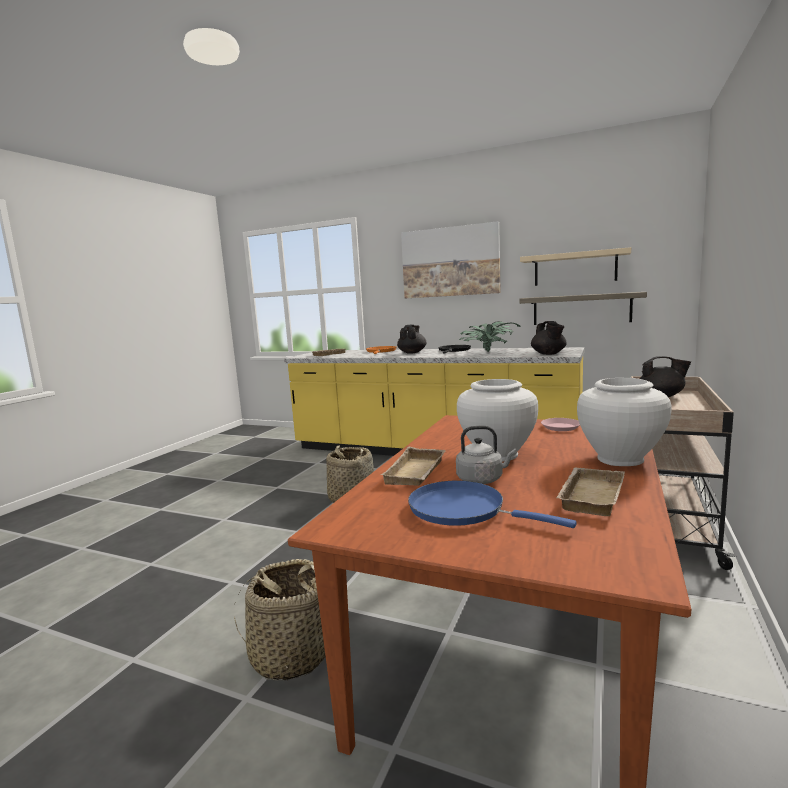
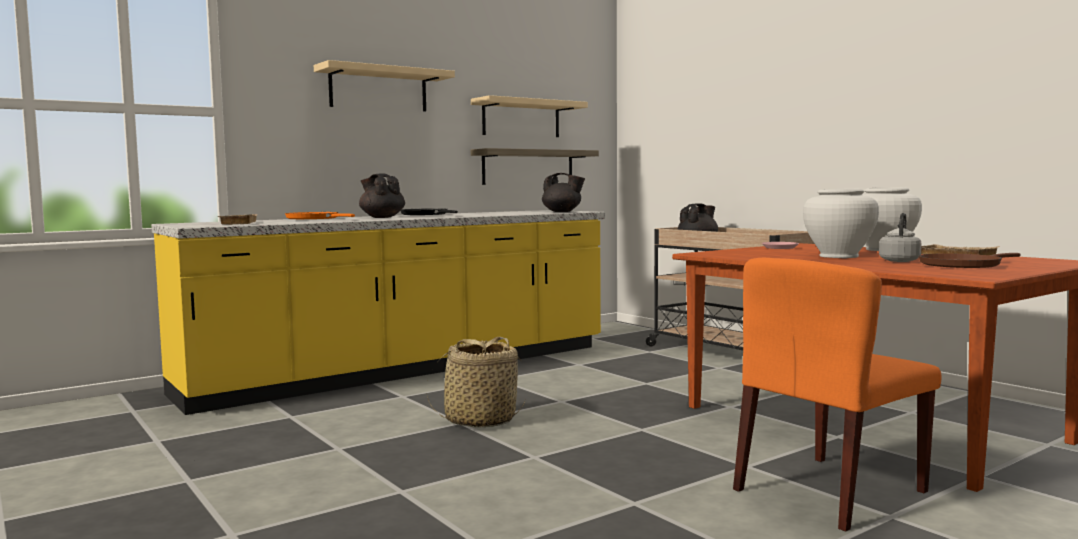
camera: 60 degrees left, 5 degrees down
basket [234,559,326,680] -> orange chair [733,258,941,532]
beige tray [381,447,446,486] -> none
picture [401,221,501,298] -> beige shelf [314,60,455,112]
blue frying pan [408,481,577,528] -> brown frying pan [919,253,1021,268]
potted plant [459,321,521,352] -> none

